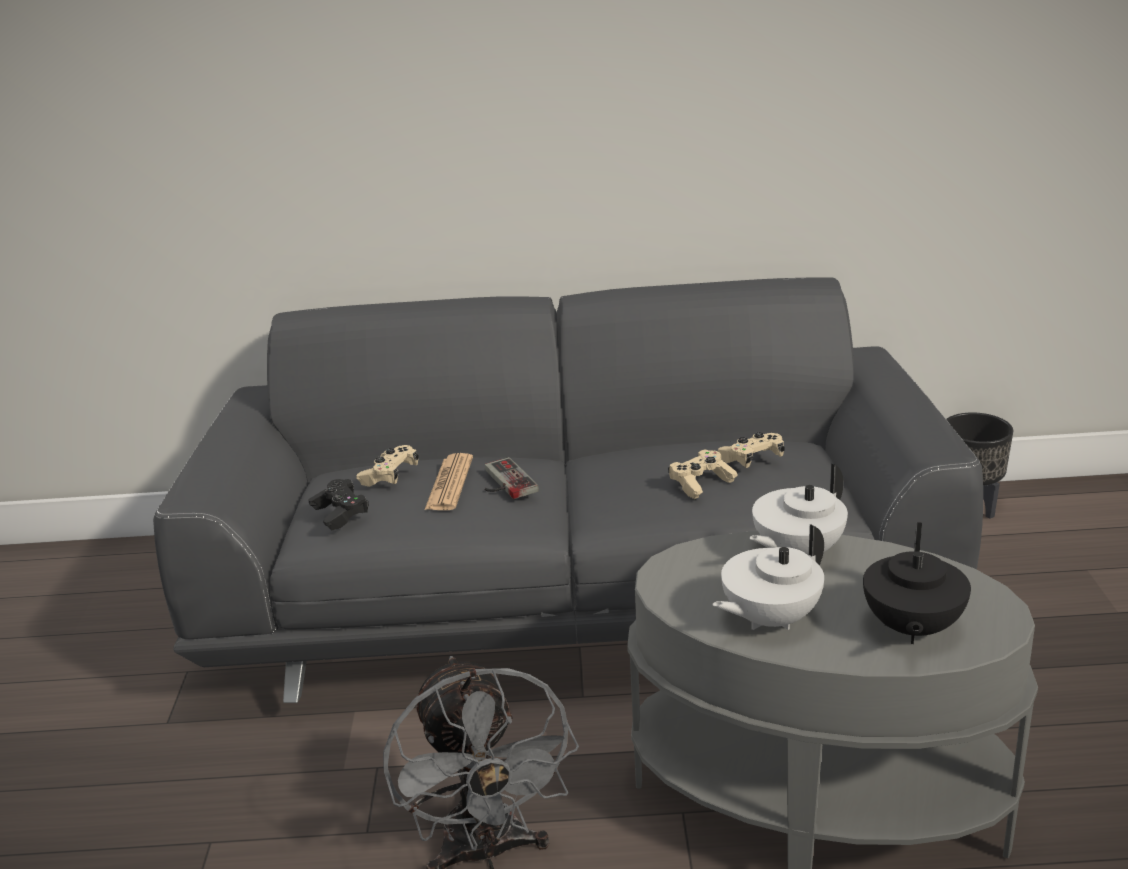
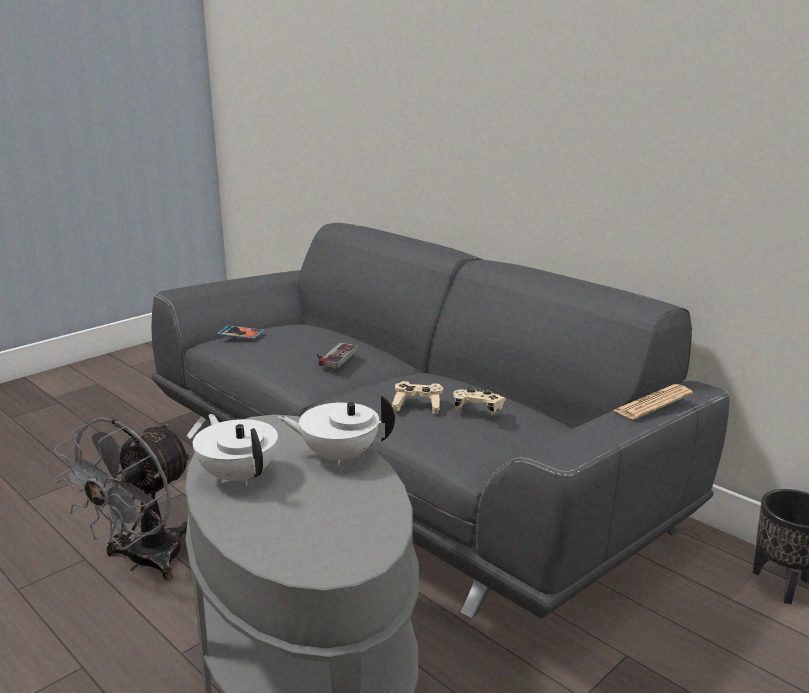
camera: 45 degrees right, 5 degrees down
black game controller [308,479,369,531] -> phone [217,325,265,340]
beige game controller [356,445,419,487] -> none
newspaper [424,453,473,510] -> newspaper moved to [613,384,693,420]
white teapot [712,524,824,630] -> white teapot turned 45 degrees clockwise [193,414,278,485]
black teapot [863,522,971,644] -> none

